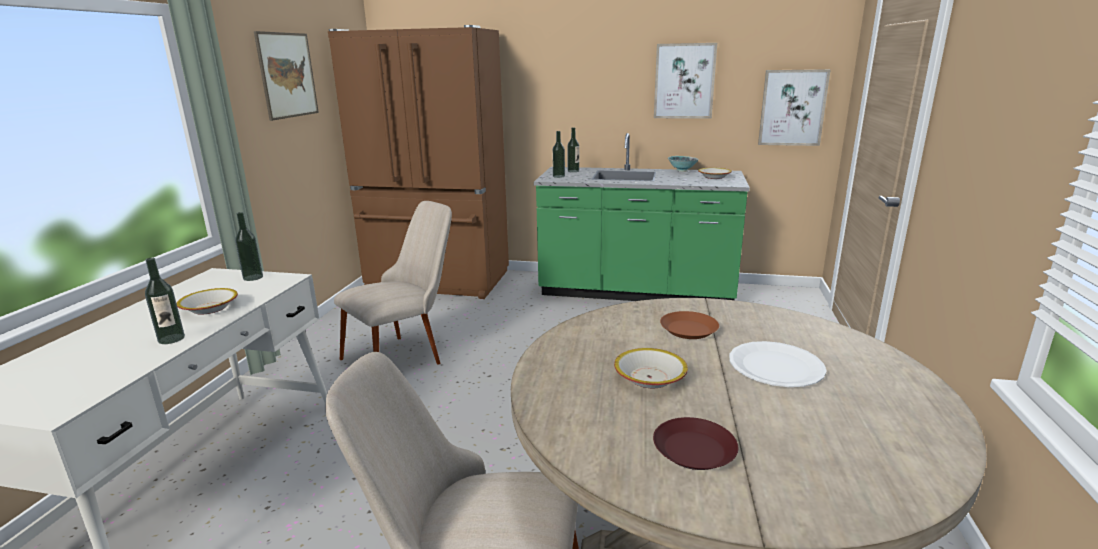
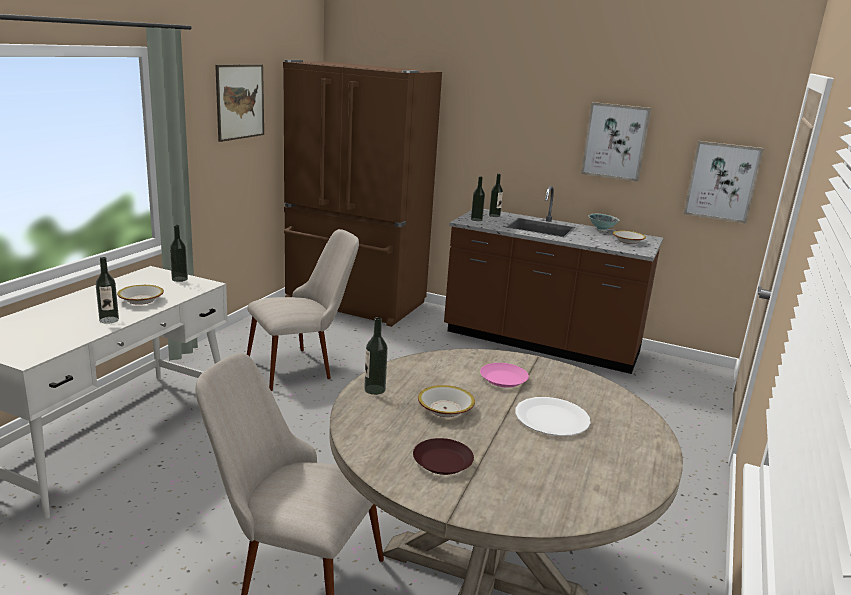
camera: 10 degrees right, 0 degrees up
green counter [534,133,750,301] -> brown counter [444,186,663,374]
brown plate [660,311,719,339] -> pink plate [480,363,529,388]
none -> bottle [364,317,388,395]

